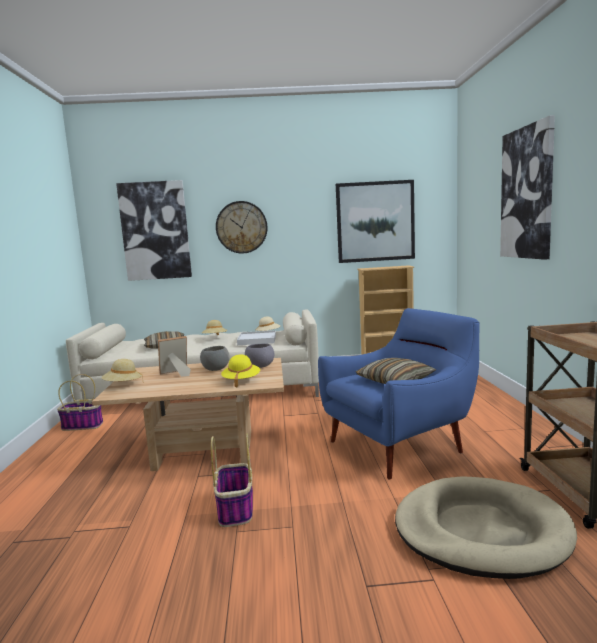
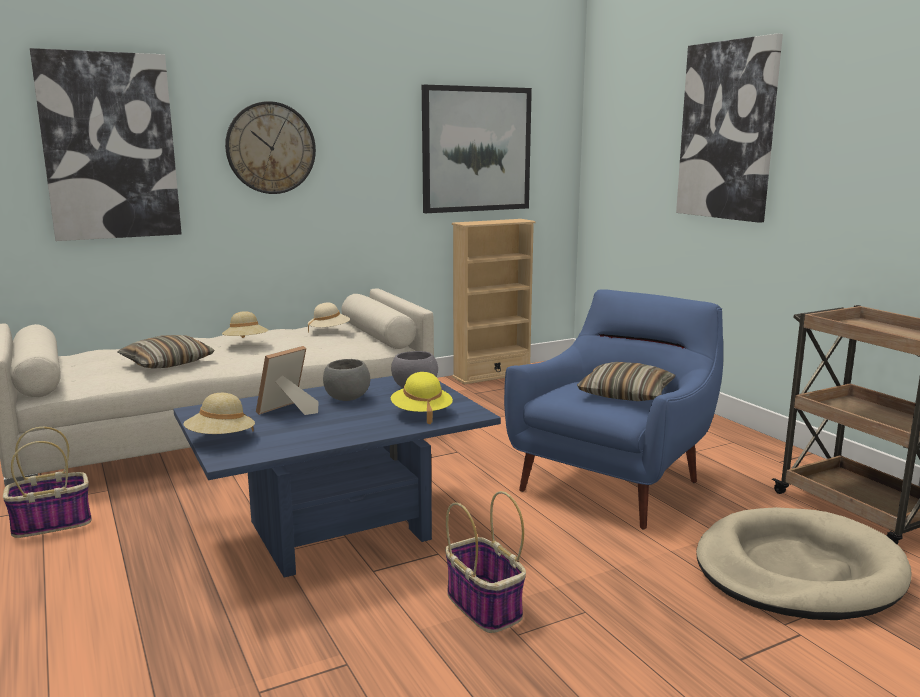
camera: 25 degrees left, 5 degrees up
beige coffee table [92,358,284,471] -> blue coffee table [173,376,501,578]
white tray [237,330,276,345] -> none

